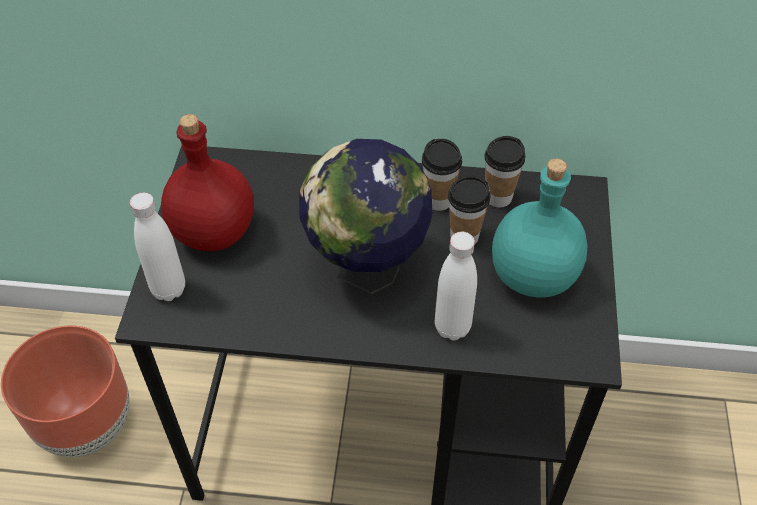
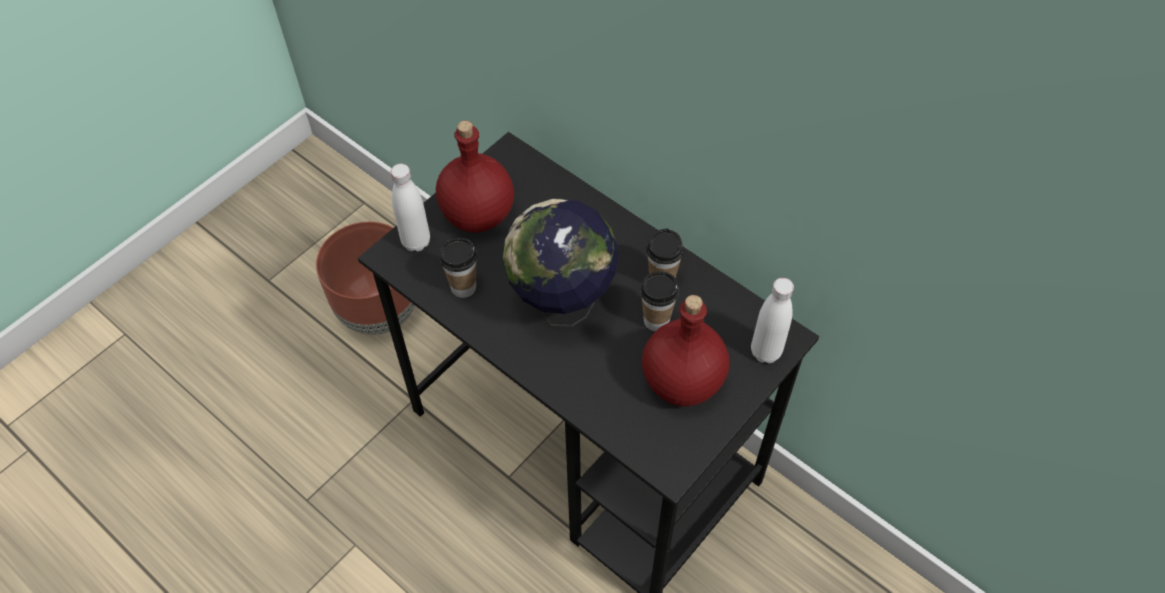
camera: 35 degrees right, 5 degrees up
white bottle [435,232,477,340] -> white bottle moved to [751,278,794,363]
cup [485,136,525,207] -> cup moved to [439,238,477,298]
turquoise bottle [492,158,587,298] -> red bottle [642,295,730,407]

